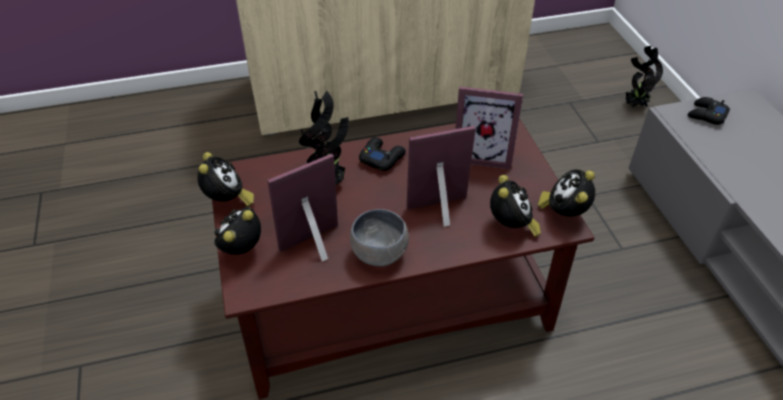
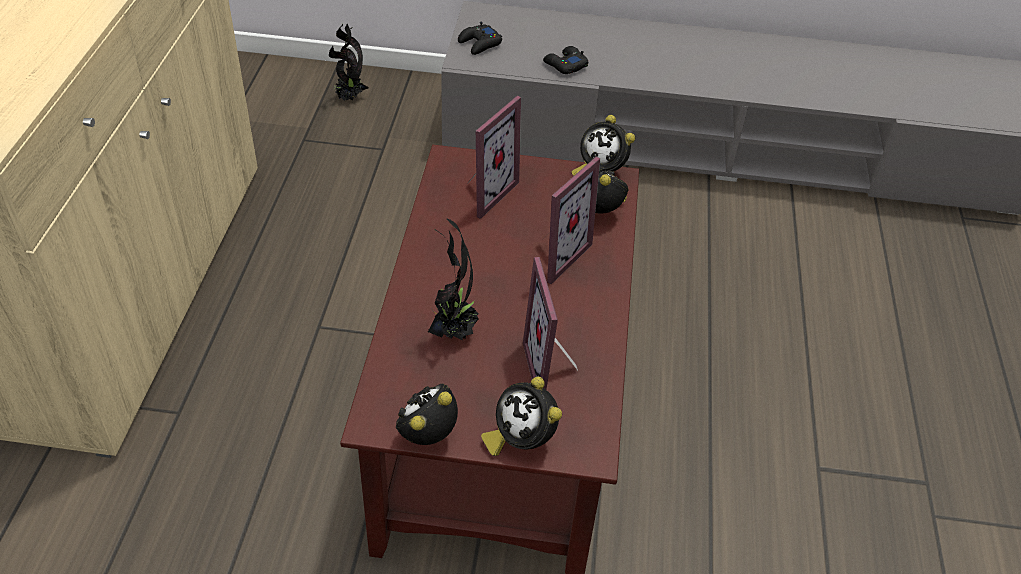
camera: 70 degrees left, 0 degrees up
alarm clock [197,152,254,207] -> alarm clock turned 60 degrees counterclockwise [396,384,458,445]
grey bowl [350,209,409,267] -> none
black game controller [359,137,406,171] -> black game controller moved to [543,46,588,74]
picture frame [407,126,476,227] -> picture frame turned 150 degrees counterclockwise [538,157,600,284]

